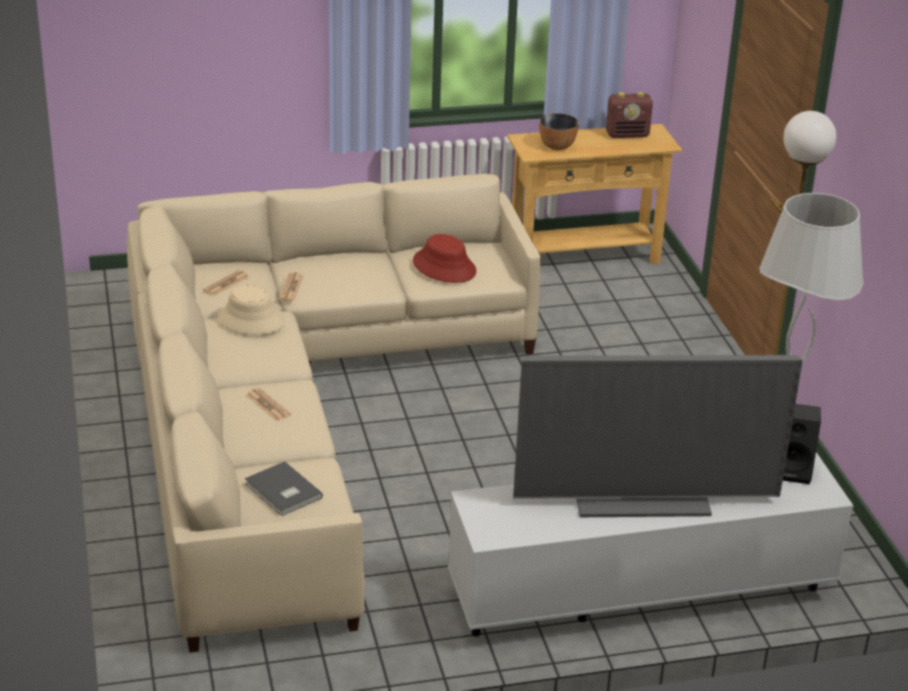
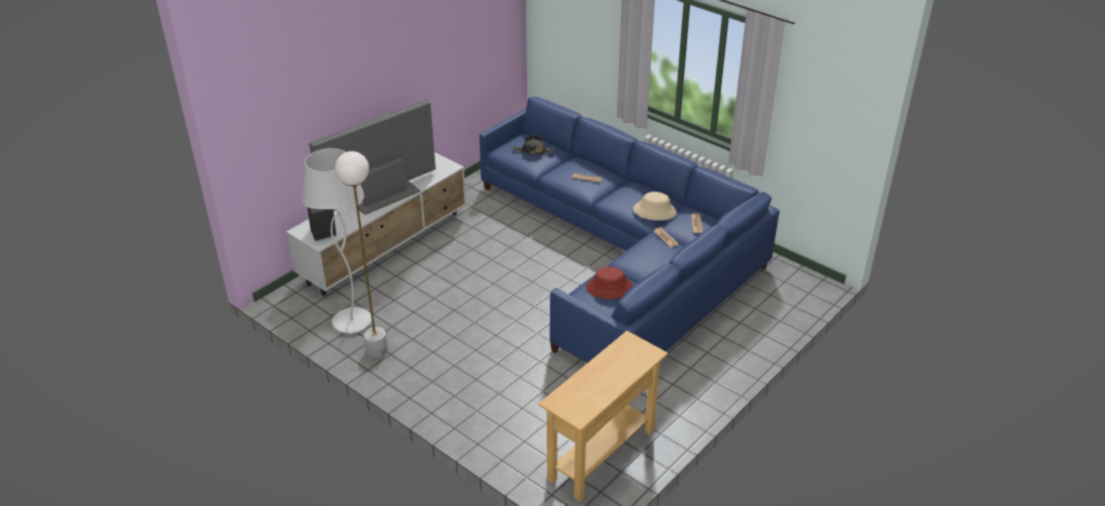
camera: 145 degrees right, 5 degrees up
beige sofa [127,174,541,653] -> blue sofa [479,97,780,363]
grey book [245,461,323,516] -> black hat [513,135,555,155]
bowl [539,113,579,150] -> none
radio [606,92,653,138] -> none

